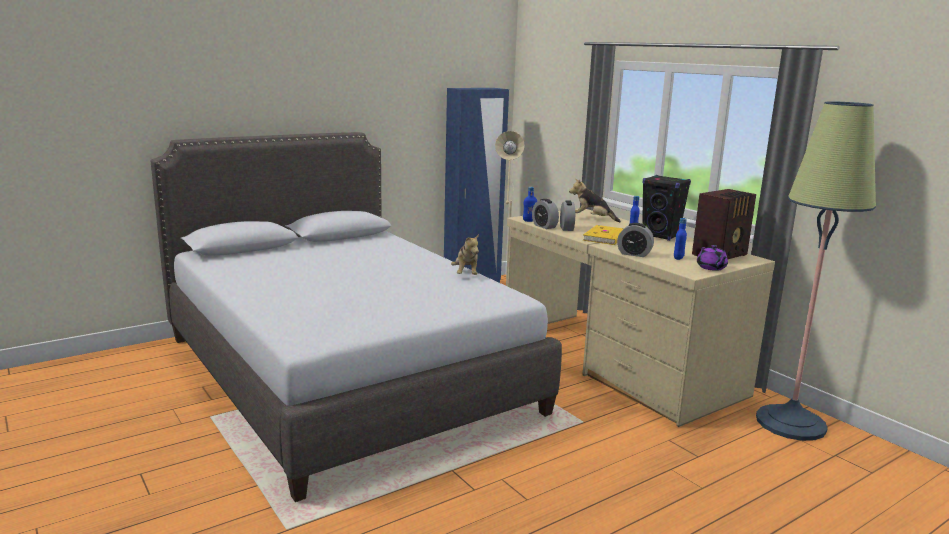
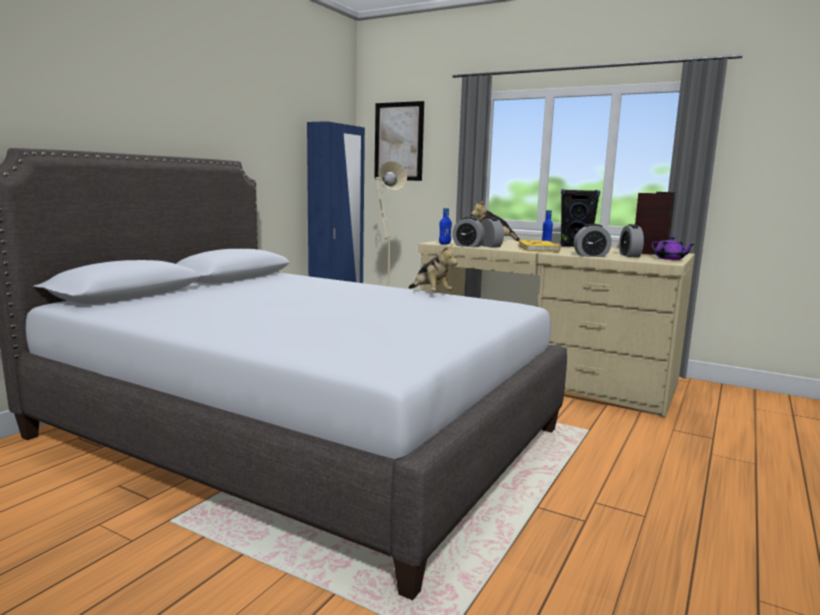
camera: 25 degrees left, 5 degrees down
blue bottle [674,218,687,260] -> alarm clock [619,224,644,257]
floor lamp [756,101,876,441] -> none
none -> picture [374,101,424,181]

